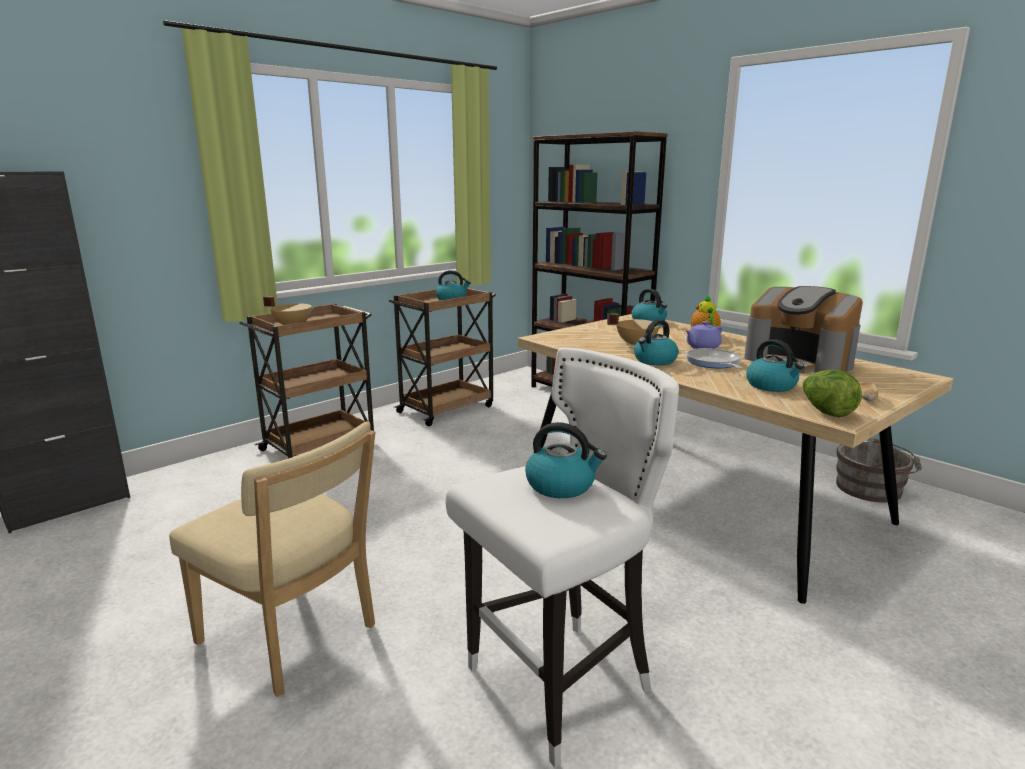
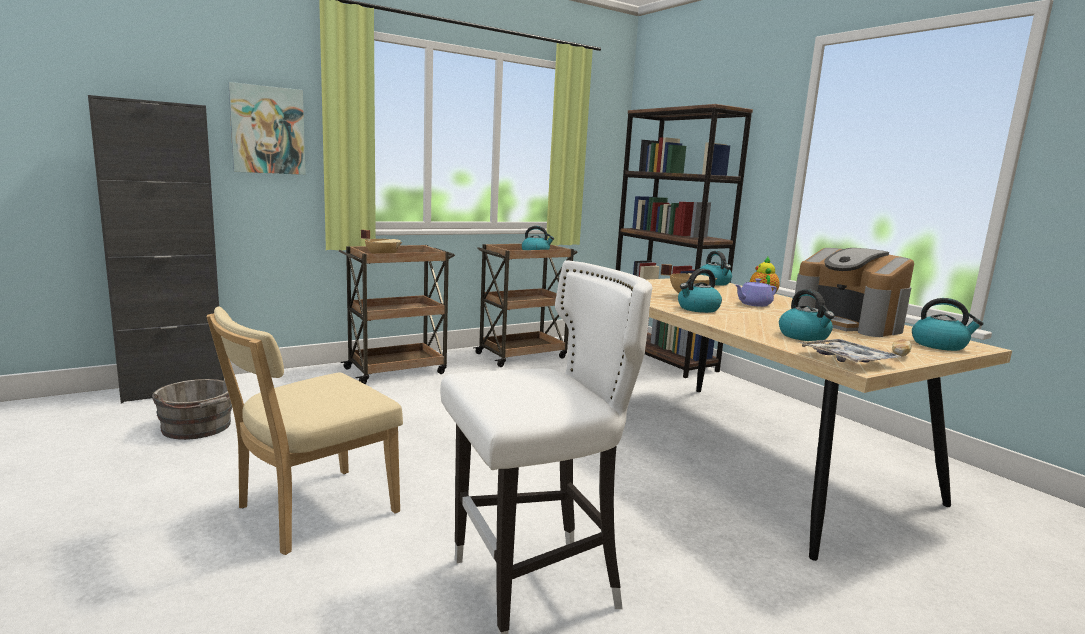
camera: 10 degrees right, 5 degrees down
beige chair [169,421,375,697] -> beige chair turned 90 degrees clockwise [207,306,403,555]
kettle [525,422,607,498] -> kettle moved to [912,298,984,351]
frying pan [686,348,742,369] -> none
lettuce [802,370,862,418] -> tray [797,339,901,363]
grey bucket [836,437,922,503] -> grey bucket moved to [152,379,232,440]
none -> picture [228,82,306,175]

